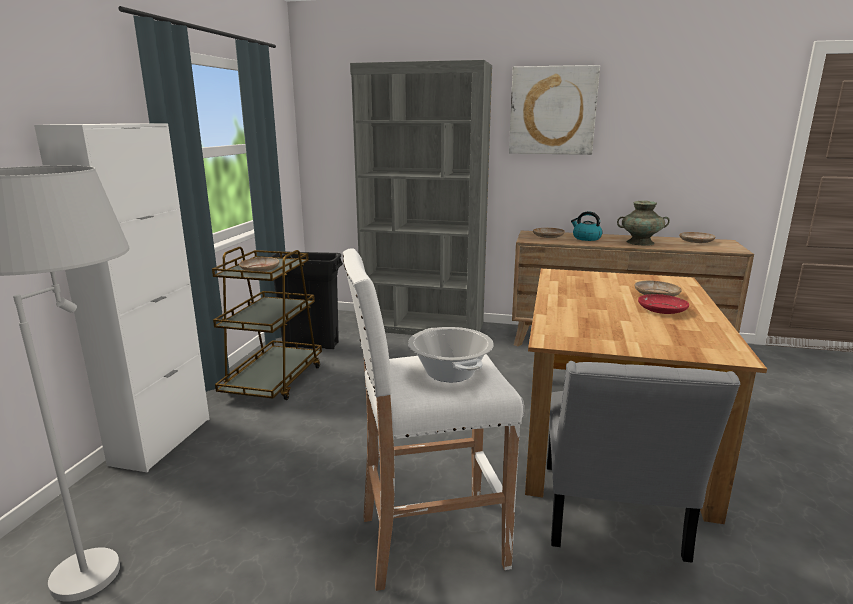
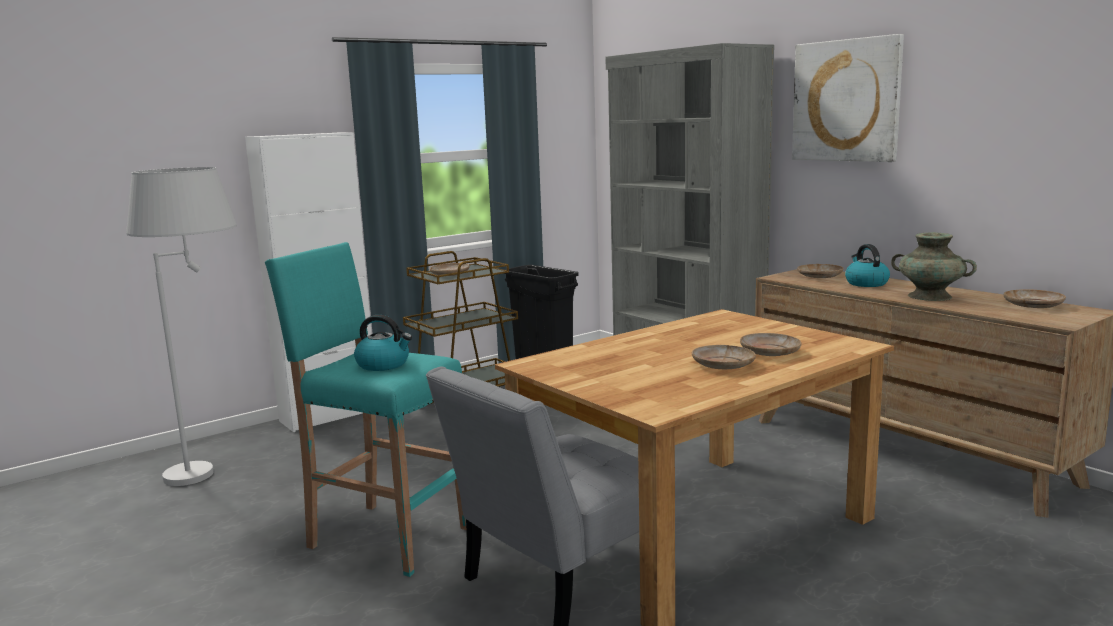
camera: 40 degrees right, 5 degrees down
white stool [342,248,524,591] -> turquoise stool [265,242,466,577]
cooking pot [408,327,494,382] -> kettle [354,315,412,371]
red plate [638,294,689,314] -> beige plate [692,345,756,369]

